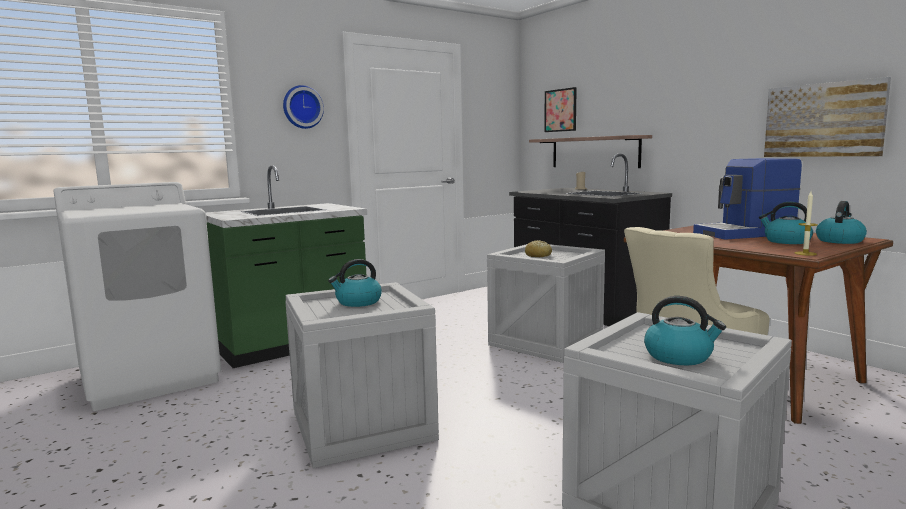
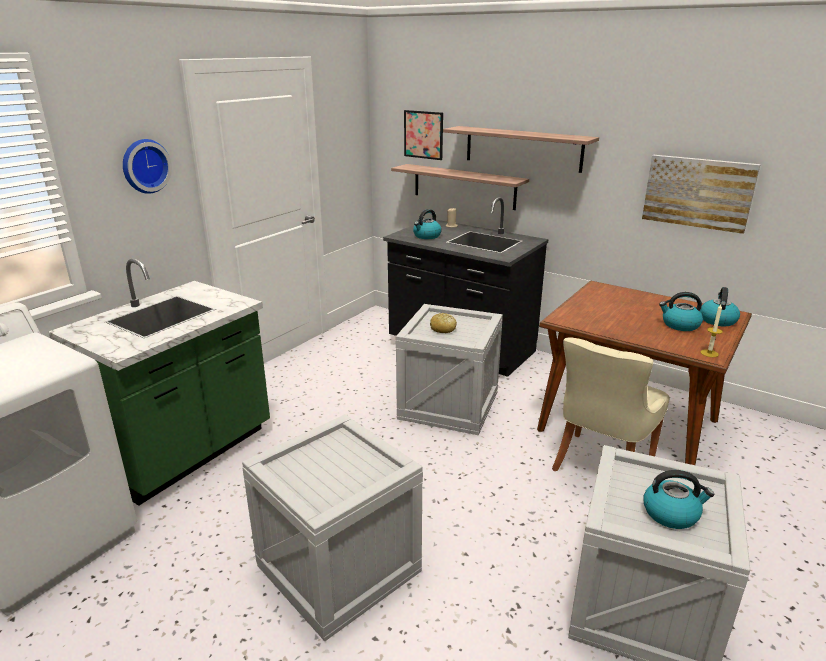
camera: 20 degrees left, 15 degrees up
kettle [328,259,382,307] -> kettle moved to [413,209,442,239]
coffee machine [693,158,802,240] -> none
none -> shelf [443,126,599,173]

